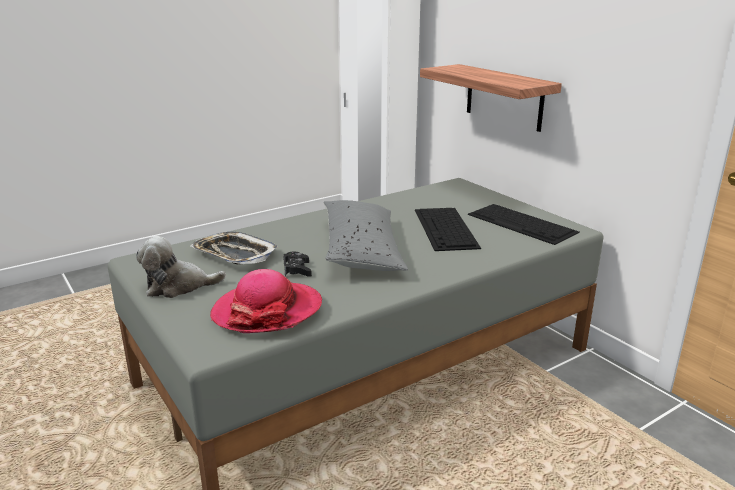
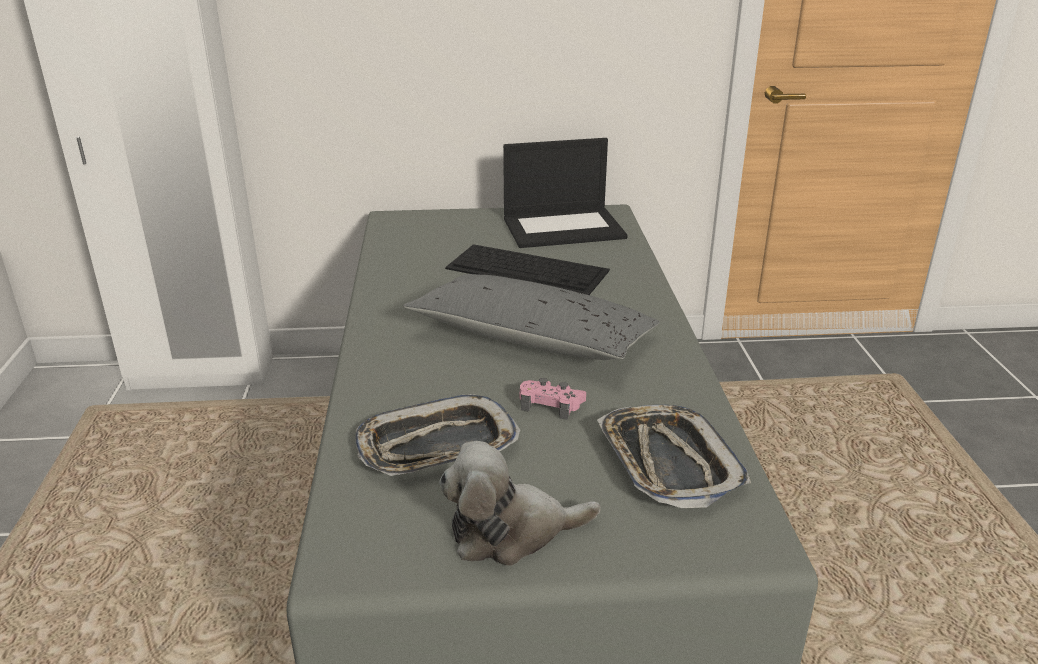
camera: 60 degrees left, 5 degrees up
plush toy [136,236,226,298] -> plush toy turned 60 degrees clockwise [439,441,600,566]
hat [210,269,322,333] -> tray [597,405,751,508]
black game controller [283,251,312,277] -> pink game controller [520,378,586,420]
shelf [420,64,562,132] -> none
keyboard [468,204,580,245] -> laptop [503,138,627,248]

